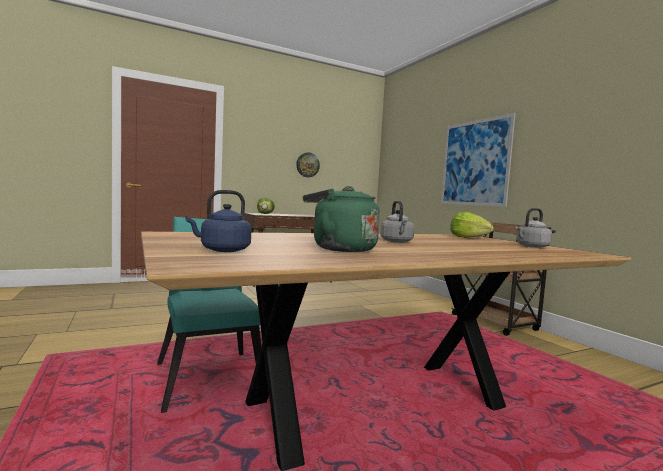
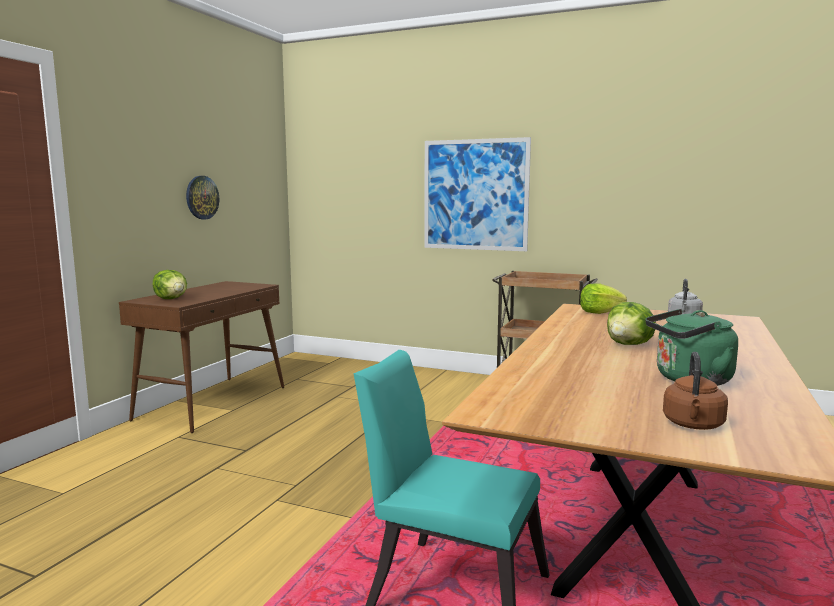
camera: 40 degrees left, 5 degrees up
blue kettle [185,190,251,252] -> brown kettle [663,352,728,430]
grey kettle [380,201,414,243] -> lettuce [607,302,656,345]

